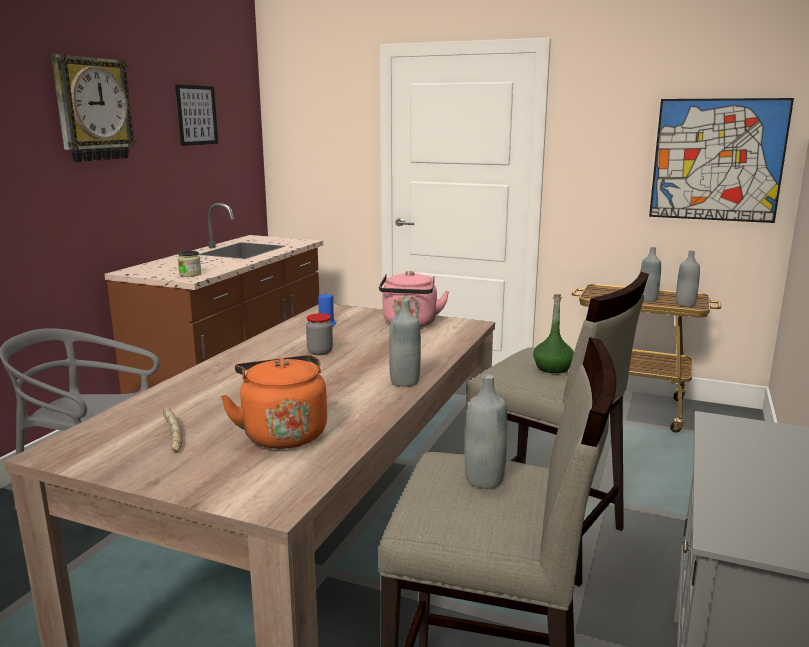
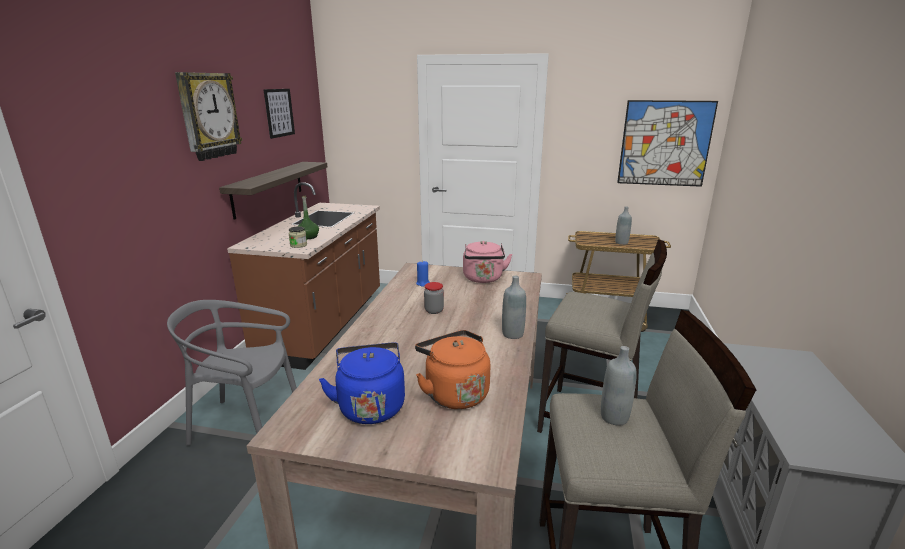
camera: 10 degrees left, 5 degrees up
bread [163,407,182,452] -> blue kettle [319,342,405,424]
green bottle [533,294,574,373] -> green bottle moved to [298,196,319,239]
grey bottle [676,250,700,307] -> none
none -> shelf [219,162,327,220]

